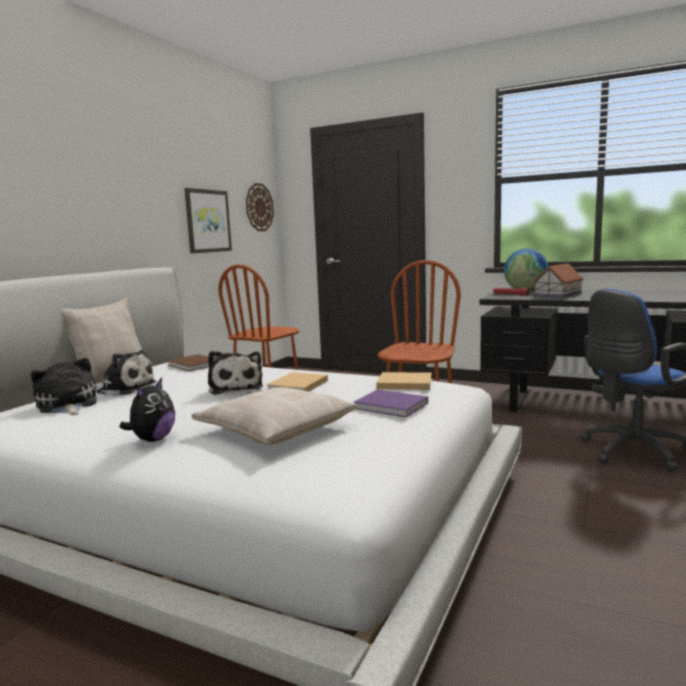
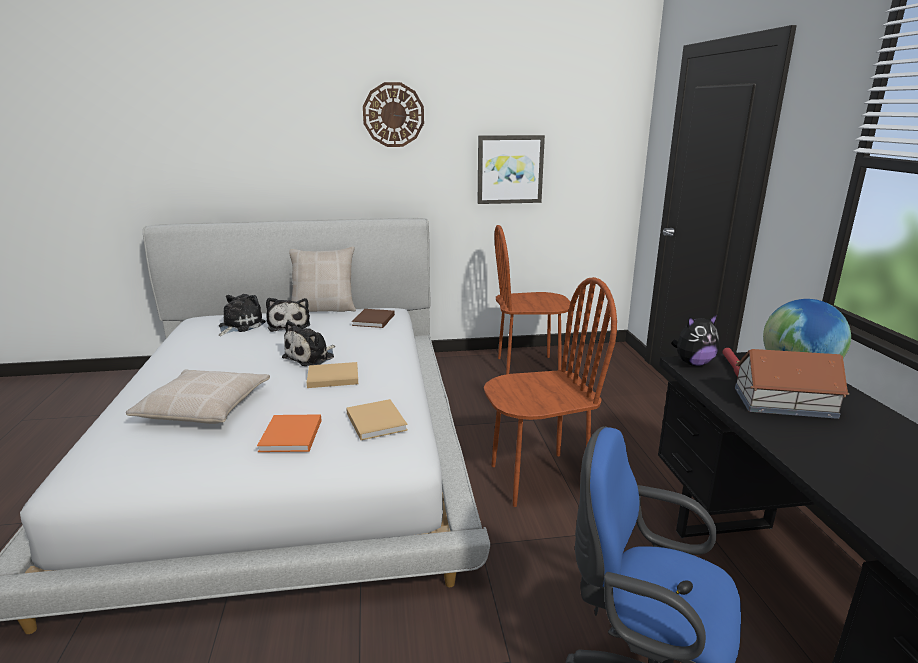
camera: 55 degrees right, 10 degrees up
plush toy [120,378,175,442] -> plush toy moved to [671,315,719,366]
wall clock [246,183,274,231] -> wall clock moved to [363,82,424,147]
purple book [353,390,428,417] -> orange book [257,414,322,452]

